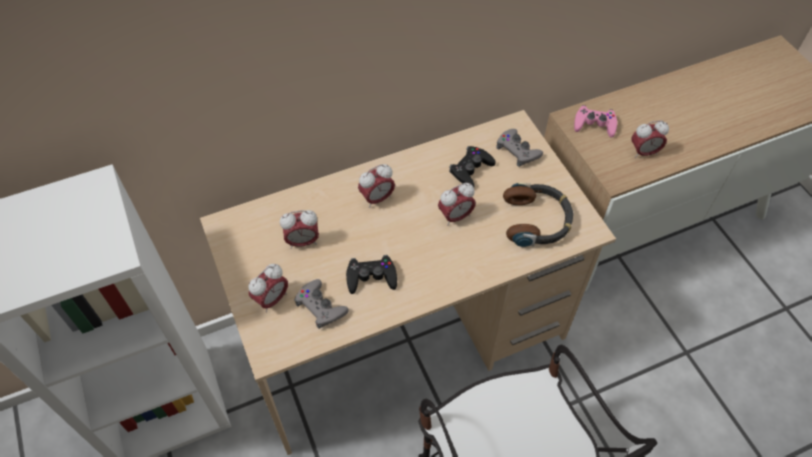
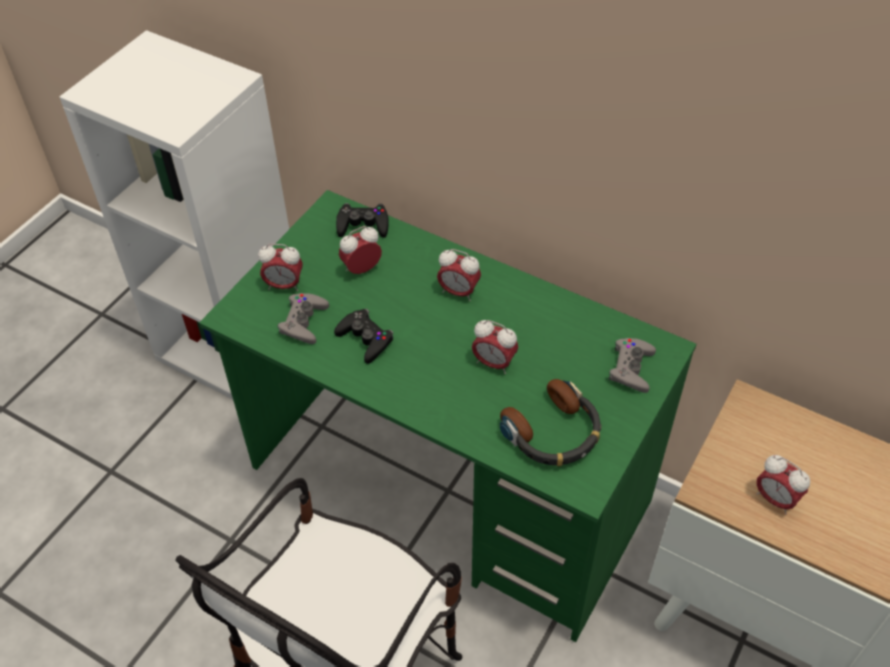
camera: 55 degrees right, 5 degrees down
beige desk [200,110,616,455] -> green desk [199,190,696,642]
alarm clock [280,210,319,249] -> alarm clock turned 105 degrees clockwise [339,226,382,274]
black game controller [449,146,496,187] -> black game controller moved to [336,203,389,238]
pink game controller [574,105,617,137] -> none

